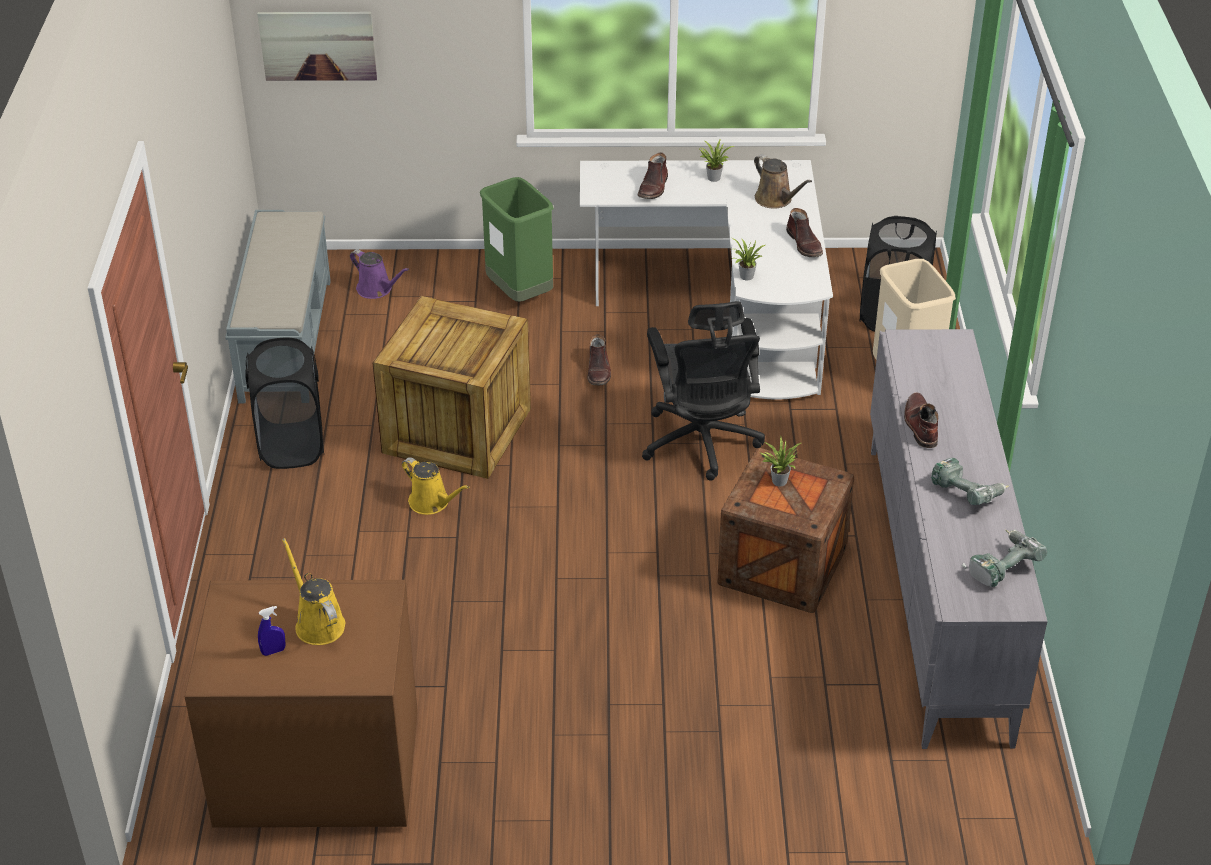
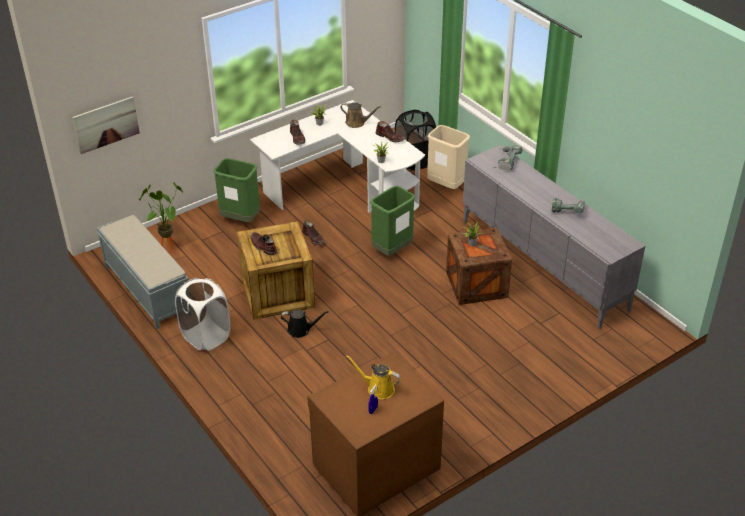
camera: 35 degrees left, 0 degrees up
black laundry basket [245,338,324,469] -> white laundry basket [175,278,231,351]
purple watering can [350,249,409,299] -> potted plant [139,182,183,253]
yellow watering can [402,457,469,515] -> black watering can [281,309,329,338]
office chair [642,301,765,481] -> green trash can [370,186,415,256]
brown boot [904,393,938,448] -> brown boot moved to [251,232,277,255]
power drill [962,529,1047,587] -> power drill moved to [494,146,522,170]

